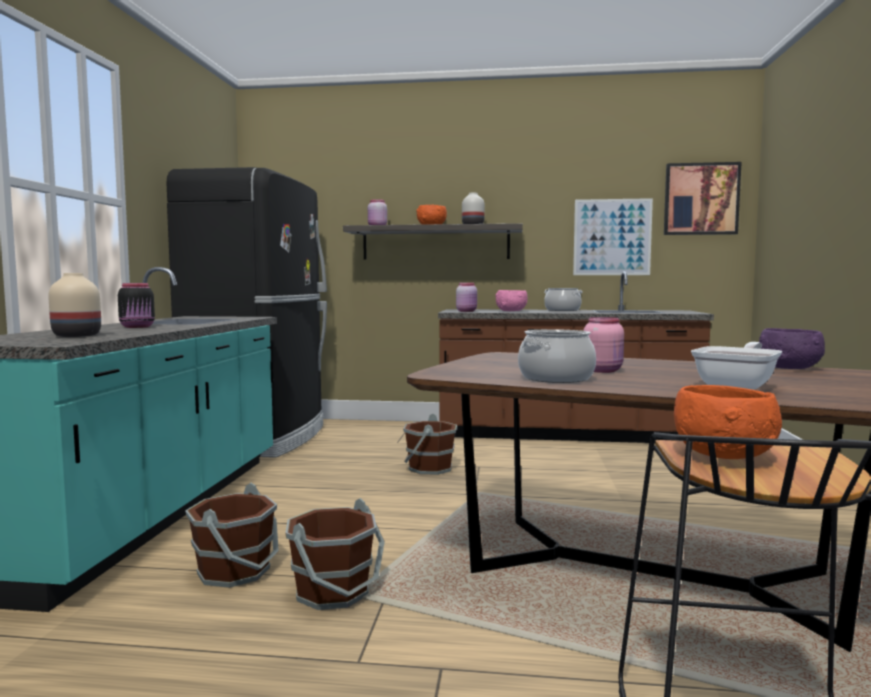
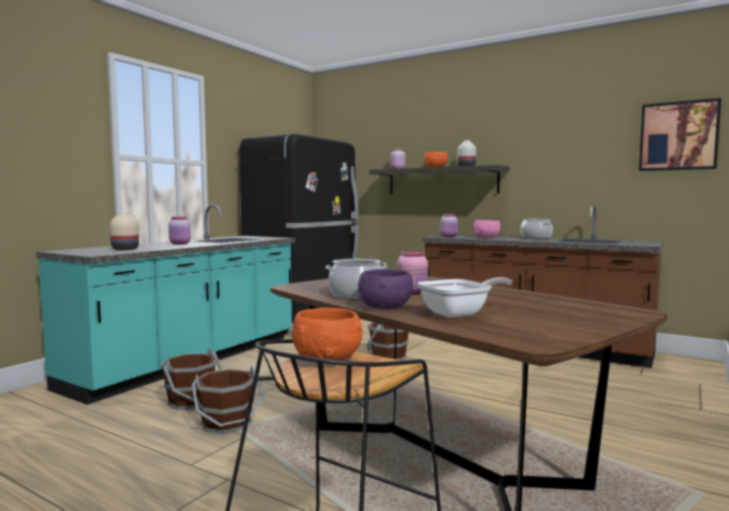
camera: 25 degrees right, 0 degrees up
black jar [118,283,155,328] -> pink jar [169,216,191,245]
picture [573,198,653,275] -> none
purple bowl [759,328,825,369] -> purple bowl moved to [358,269,413,309]

